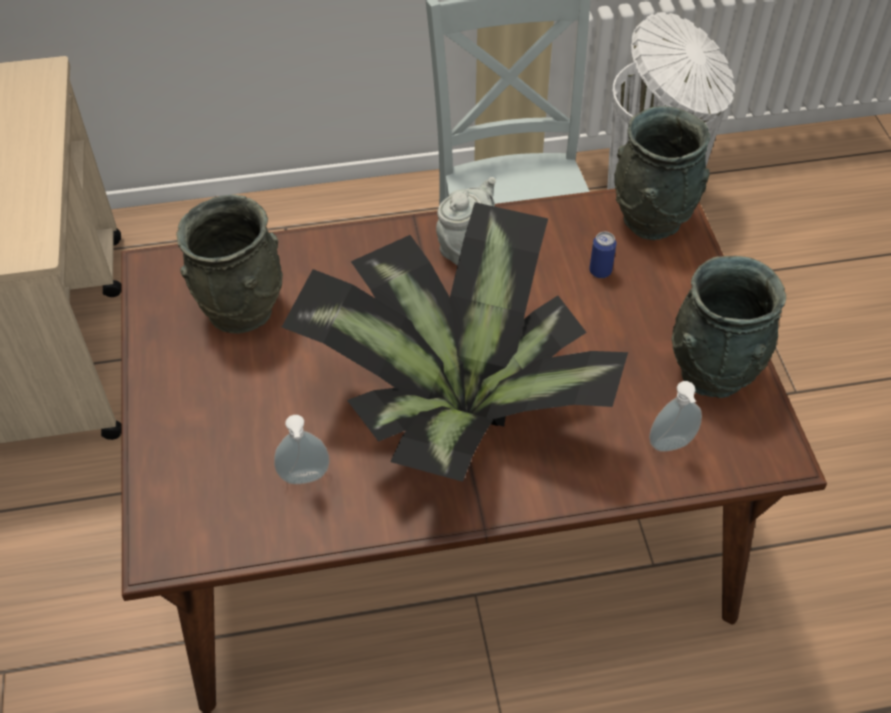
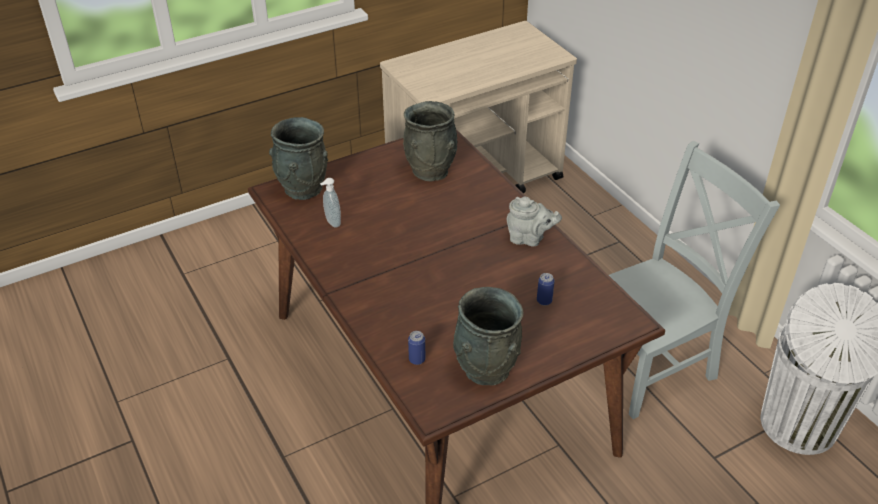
camera: 70 degrees right, 10 degrees down
potted plant [282,202,628,482] -> none
grey vase [614,106,710,240] -> grey vase moved to [269,117,328,200]
soap dispenser [649,381,702,452] -> can [408,331,425,365]

